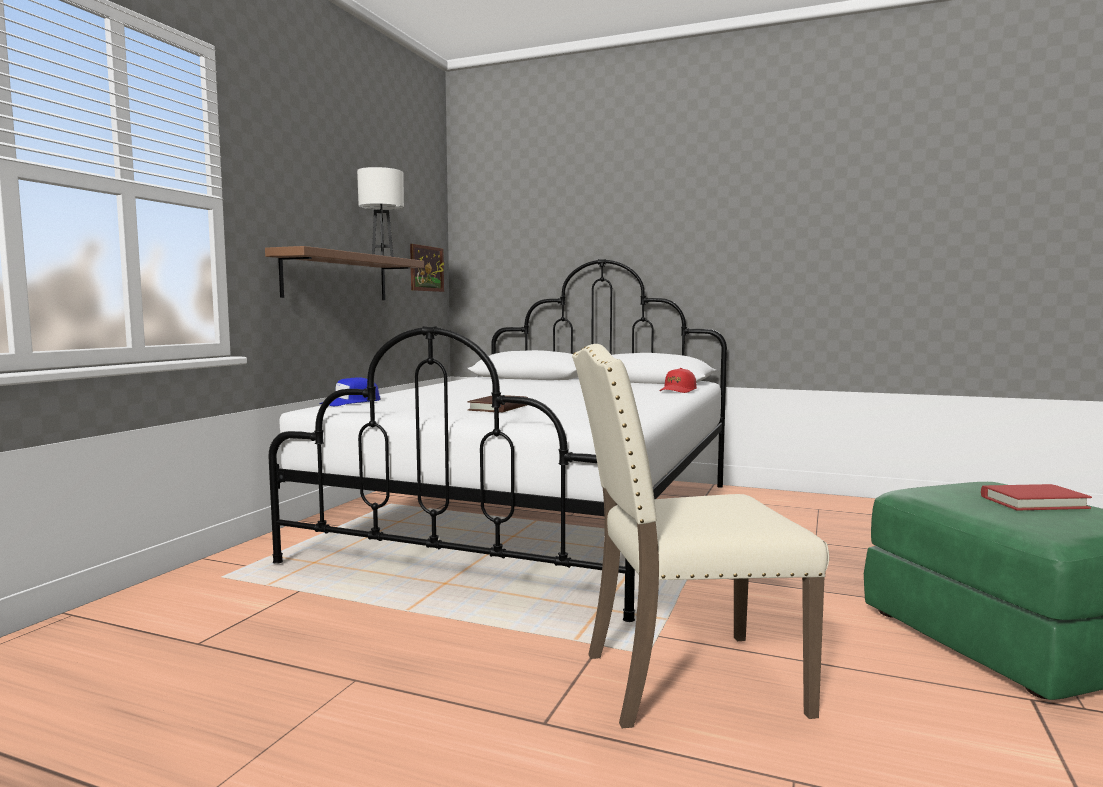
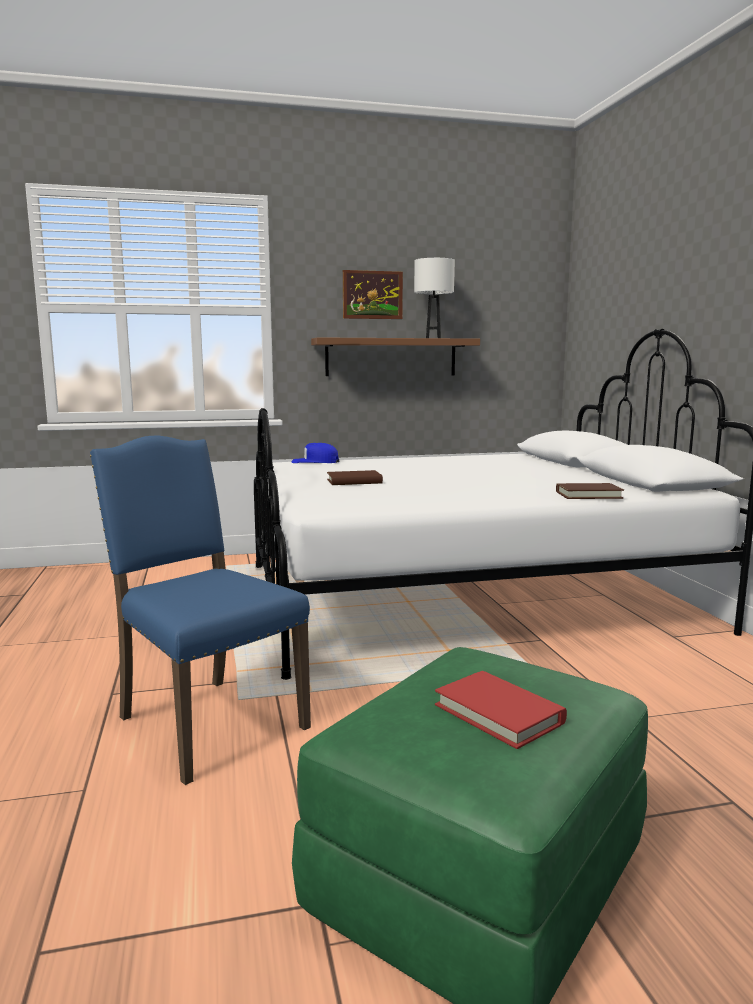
camera: 55 degrees right, 5 degrees up
picture [410,244,444,292] -> picture moved to [343,270,403,319]
beige chair [572,344,829,728] -> blue chair [90,435,311,785]
red cap [660,368,697,393] -> brown book [556,483,624,499]

